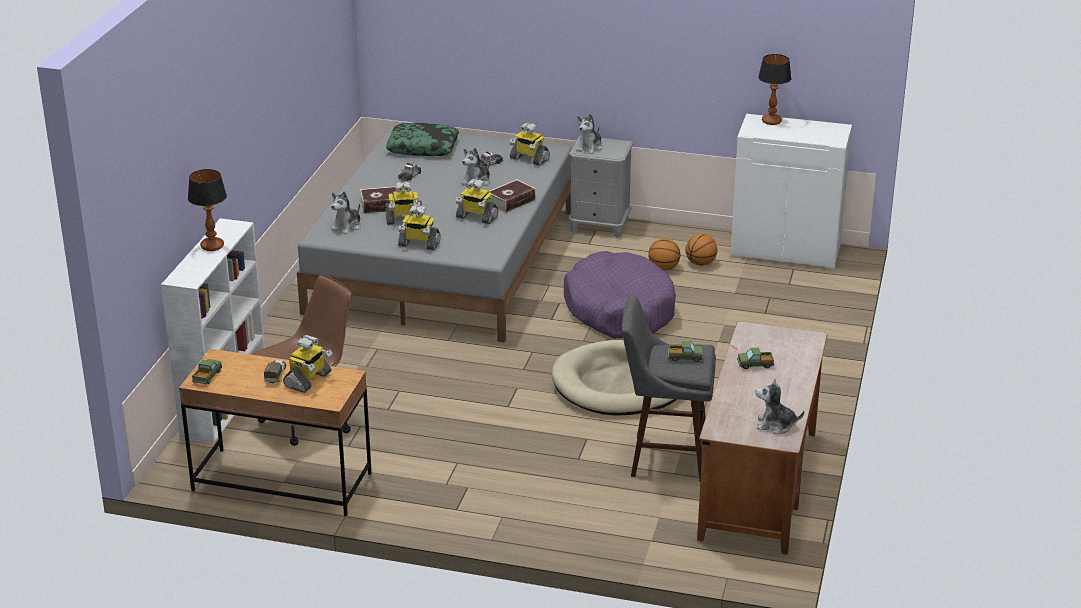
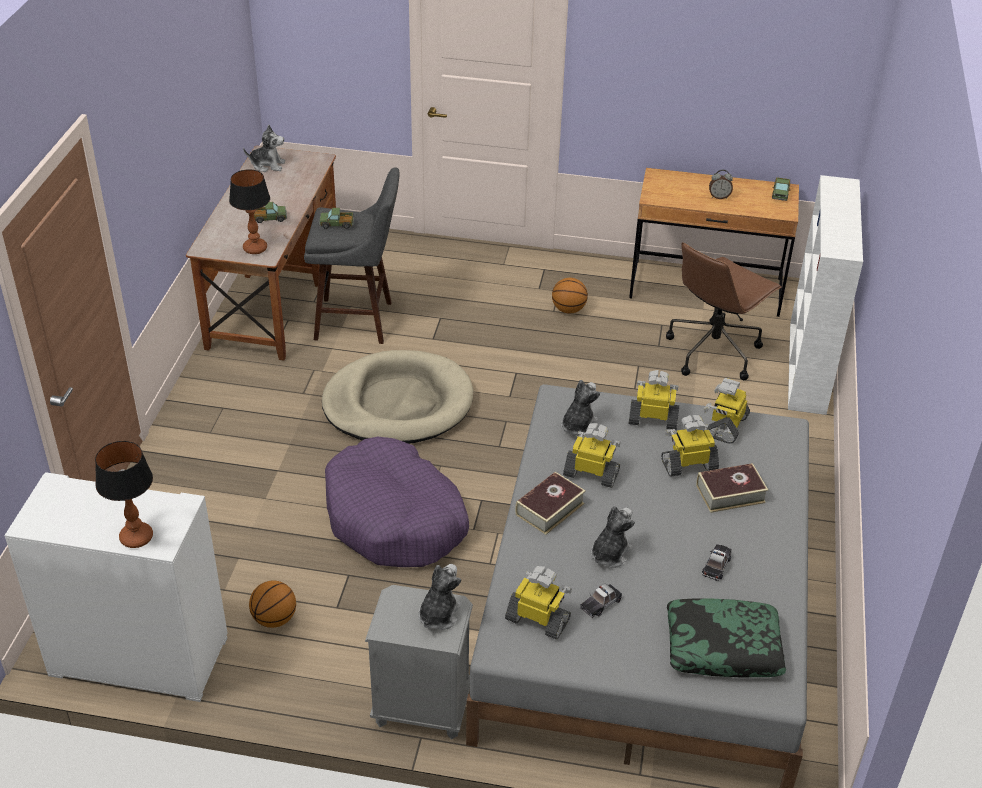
camera: 175 degrees right, 10 degrees up
table lamp [188,169,227,251] -> table lamp moved to [229,169,270,254]
toy truck [264,360,286,383] -> alarm clock [709,170,733,199]
toy robot [283,335,333,393] -> toy robot moved to [704,378,750,444]
plush toy [331,191,361,234] -> plush toy moved to [561,380,600,436]
basketball [648,239,680,271] -> basketball moved to [552,278,588,313]

